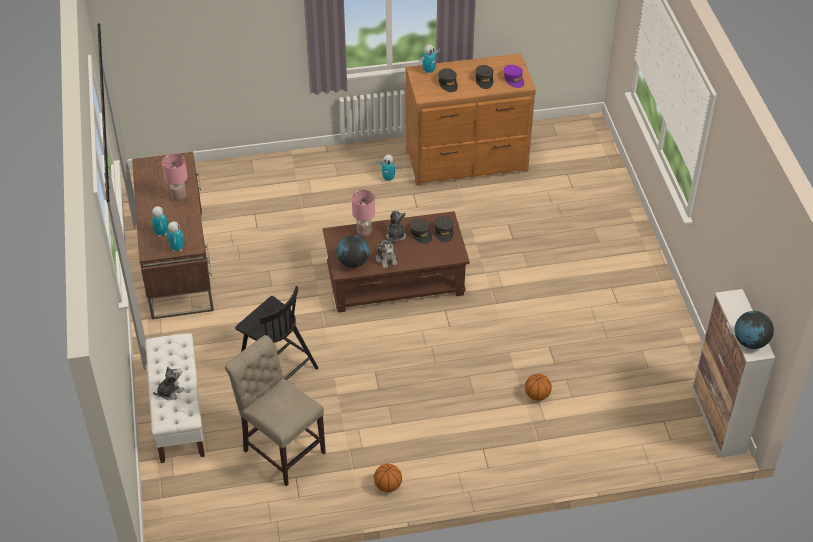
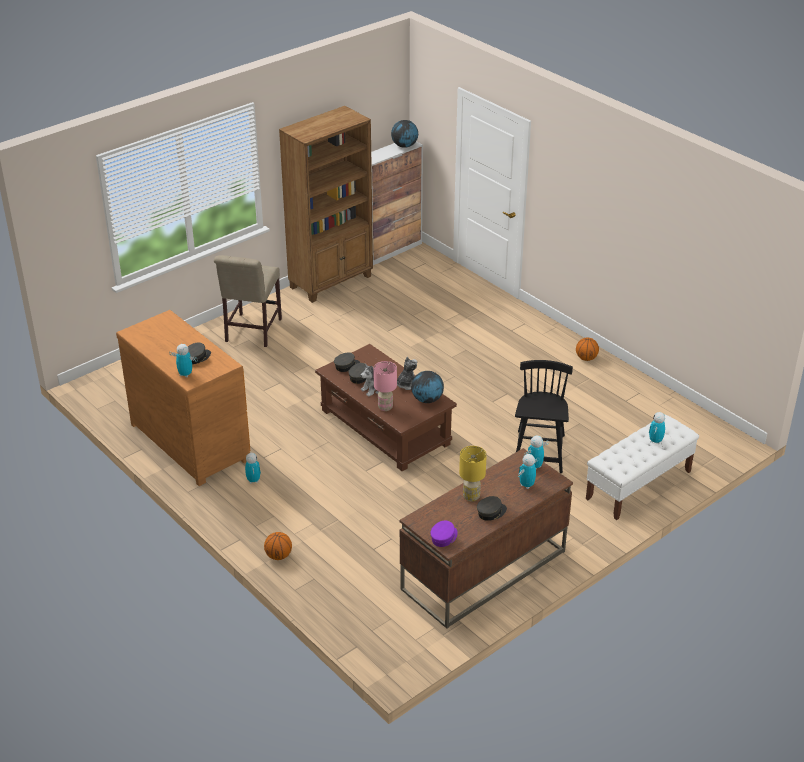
camera: 120 degrees left, 10 degrees down
plush toy [153,367,185,400] -> toy robot [649,412,665,444]
pink table lamp [162,153,188,201] -> yellow table lamp [459,446,487,502]
beige chair [225,335,326,486] -> beige chair moved to [214,255,282,347]
grey cap [475,65,494,89] -> grey cap moved to [477,496,507,521]
purple cap [504,65,524,88] -> purple cap moved to [430,521,458,547]
basketball [525,374,552,401] -> basketball moved to [264,532,292,560]
none -> brown bookcase [279,106,373,303]

